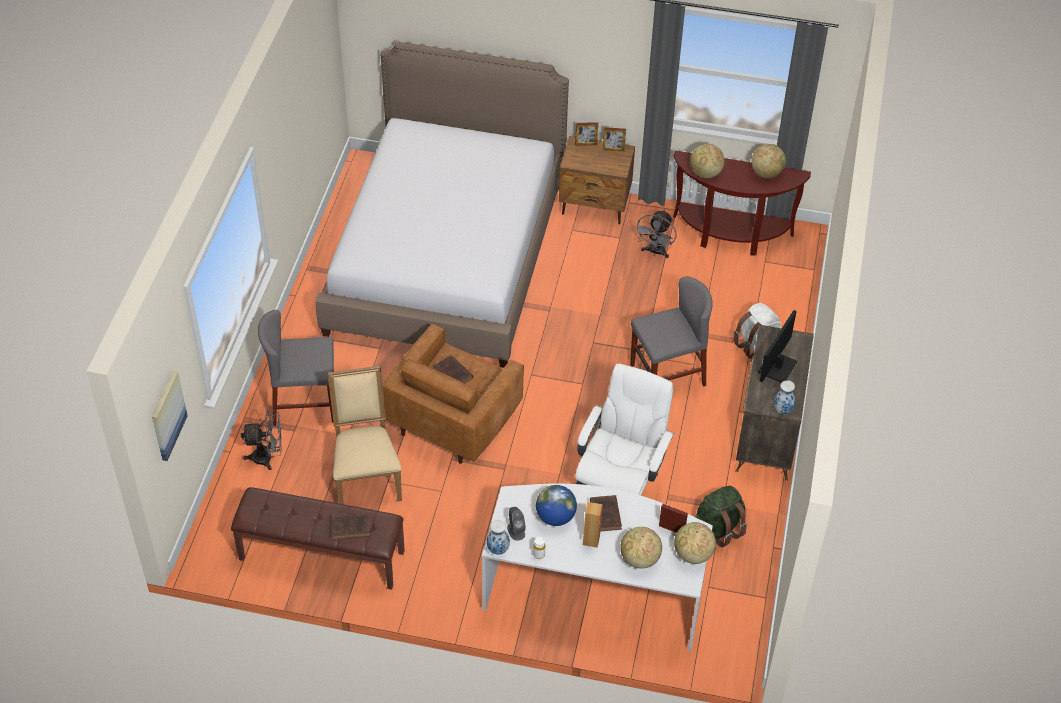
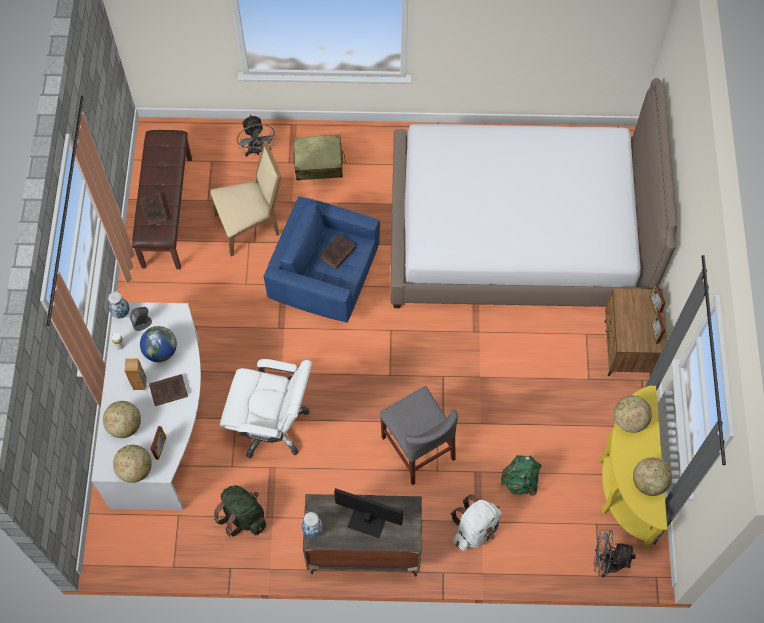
camera: 80 degrees right, 15 degrees up
picture [152,371,188,461] -> none
grey chair [258,310,334,426] -> beige suitcase [293,134,346,180]
brown armchair [383,323,524,464] -> blue armchair [264,196,380,322]
grey fan [635,210,676,258] -> grey fan moved to [594,529,636,578]
brown console table [673,150,811,256] -> yellow console table [599,386,667,550]
none -> green backpack [501,455,542,496]

